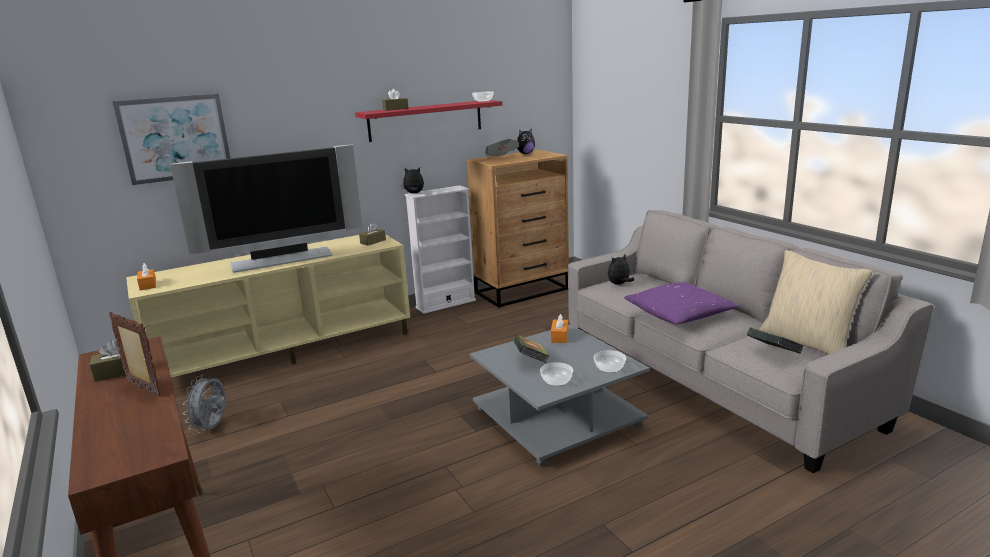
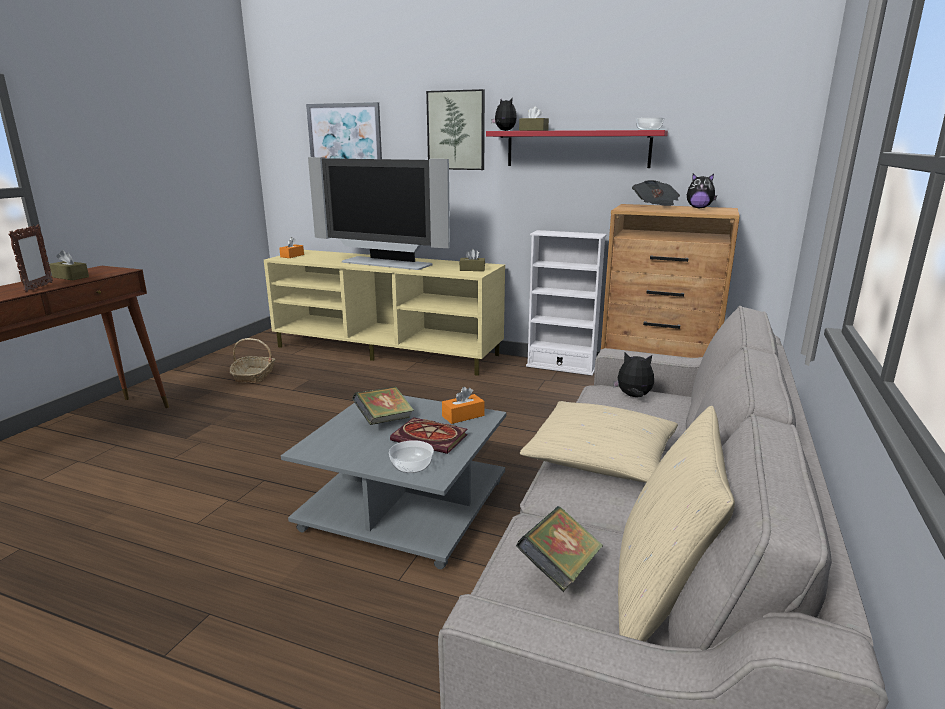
camera: 50 degrees right, 0 degrees up
grey fan [183,374,226,433] -> basket [230,338,275,383]
plush toy [401,167,424,194] -> plush toy moved to [491,97,517,131]
bowl [540,362,573,386] -> none
purple pillow [624,282,739,324] -> beige pillow [520,401,678,483]
none -> book [390,417,468,454]
none -> picture [426,89,485,170]

